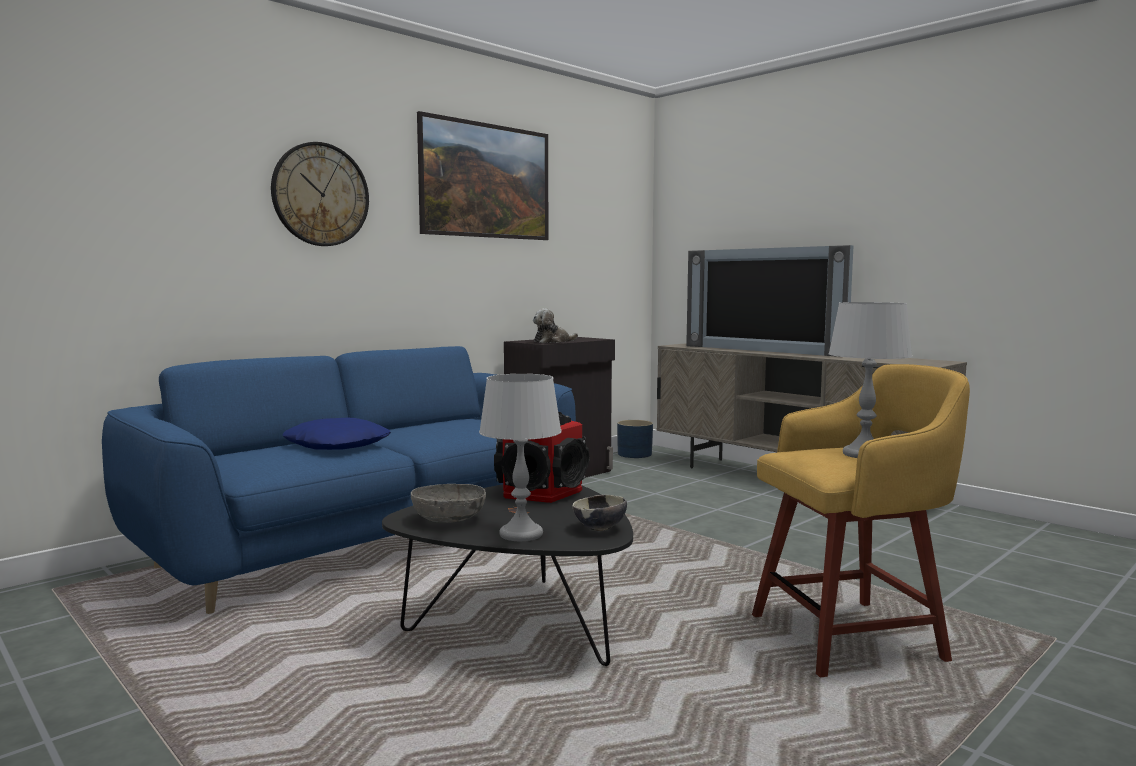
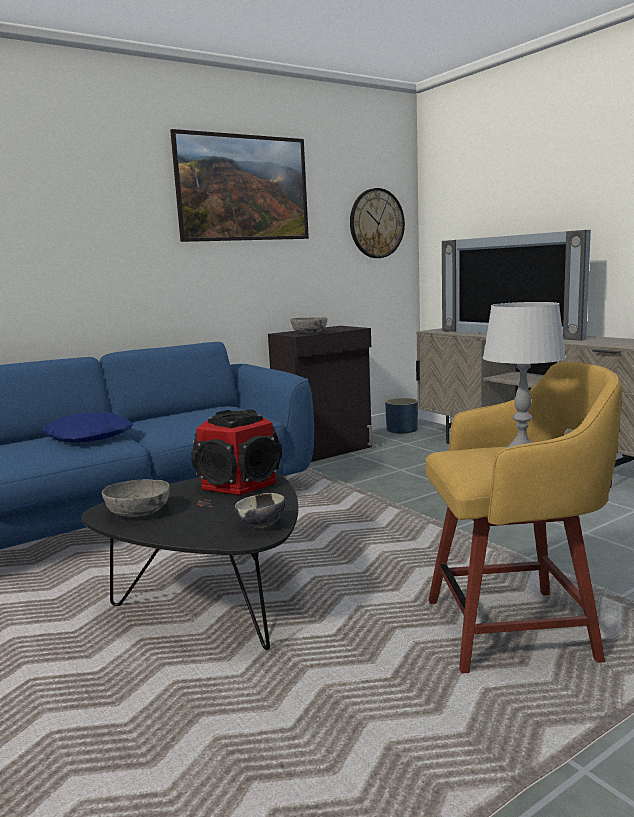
camera: 10 degrees right, 5 degrees up
wall clock [271,142,369,246] -> wall clock moved to [350,188,405,258]
grey table lamp [479,374,561,541] -> none
plush toy [533,309,578,343] -> grey bowl [290,317,327,333]

